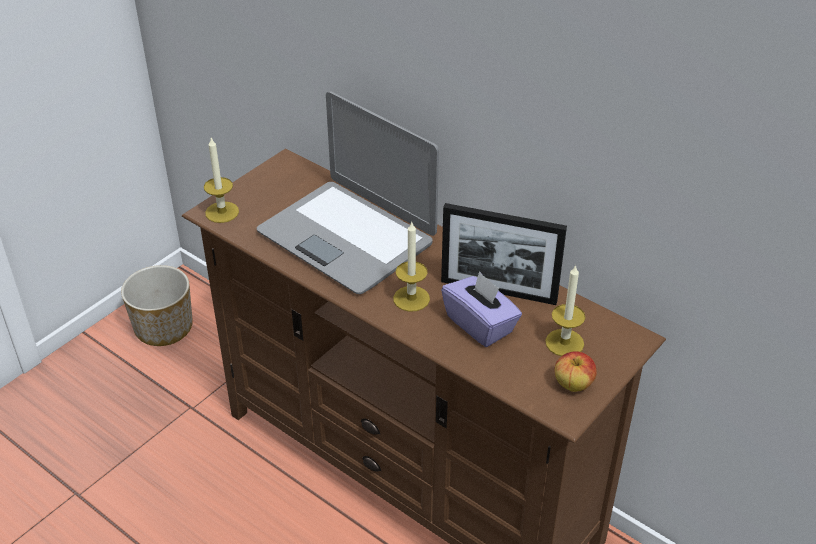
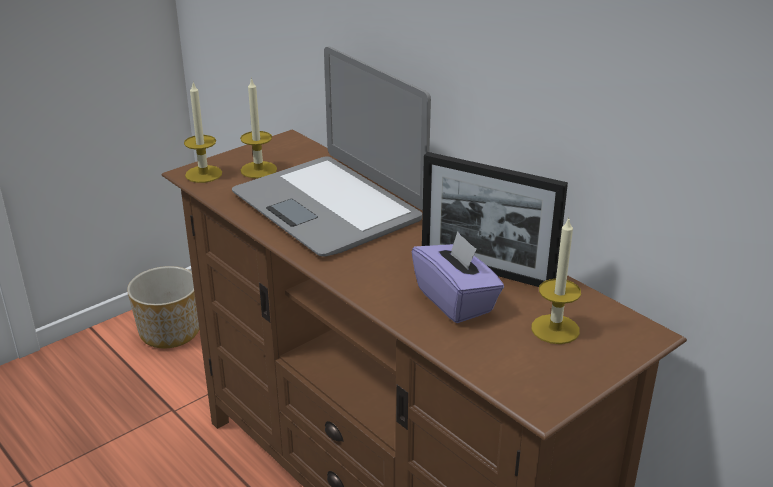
camera: 10 degrees right, 10 degrees down
candle [393,222,430,312] -> candle moved to [240,77,277,178]
apple [555,351,597,392] -> none

